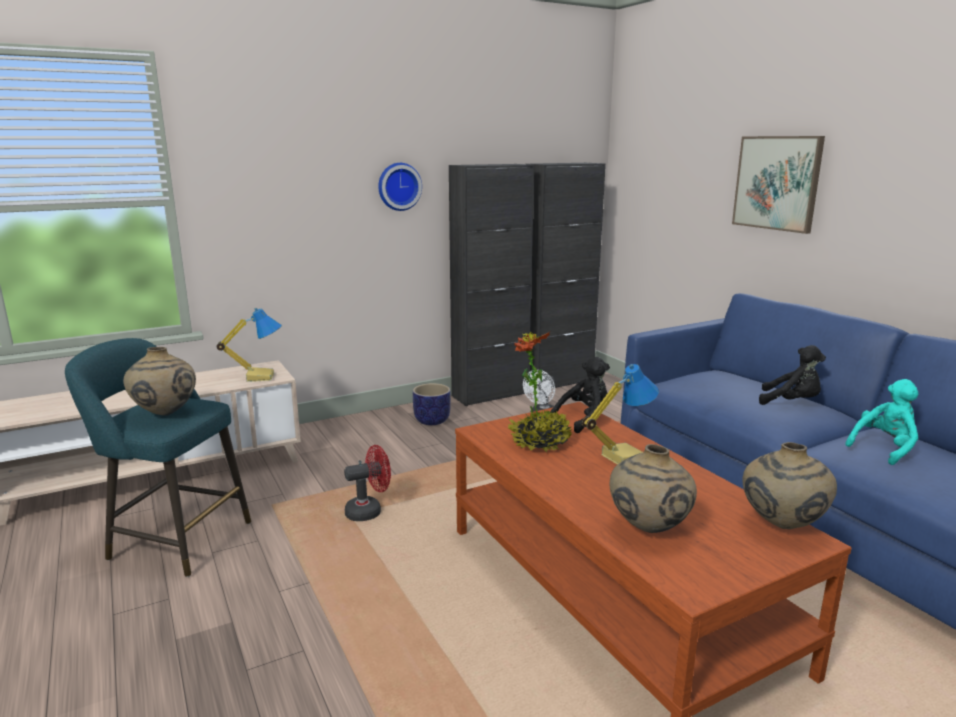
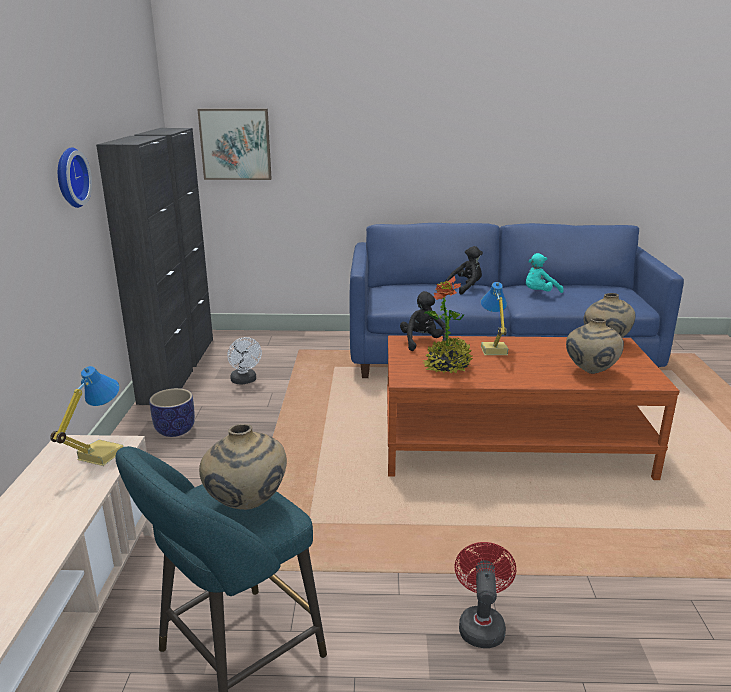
camera: 60 degrees left, 5 degrees up
red fan [344,445,391,521] -> red fan moved to [454,542,516,648]
picture [732,136,825,234] -> picture moved to [197,109,272,180]
turquoise plush toy [845,379,919,465] -> turquoise plush toy turned 120 degrees counterclockwise [526,253,564,293]

